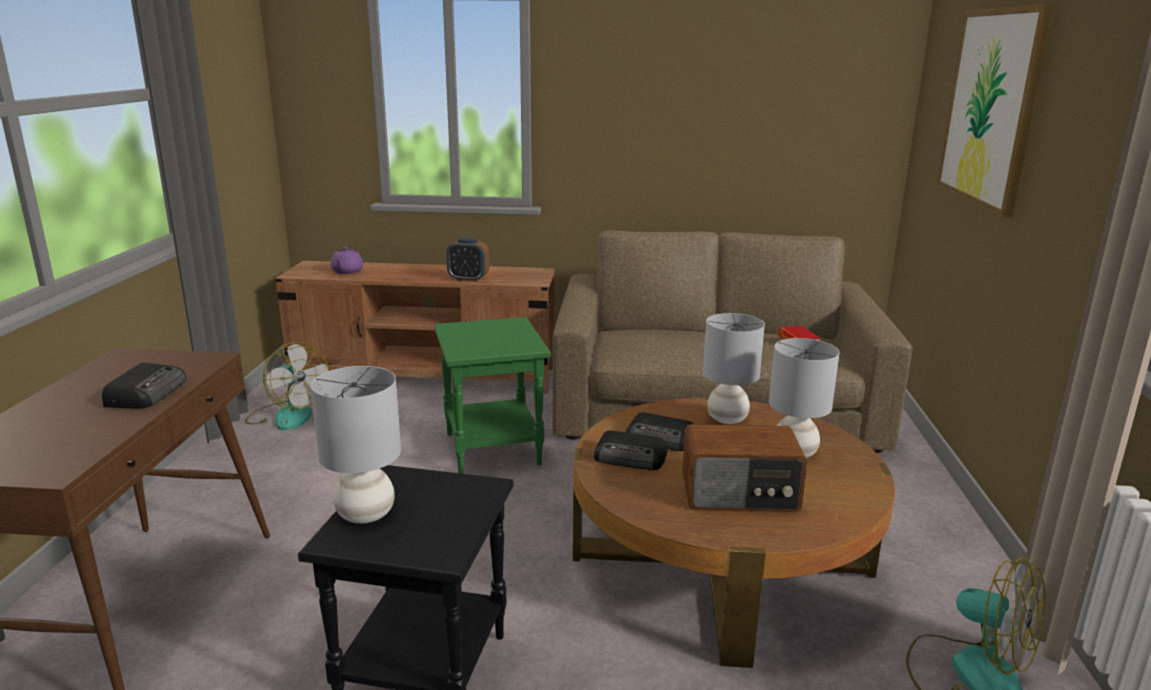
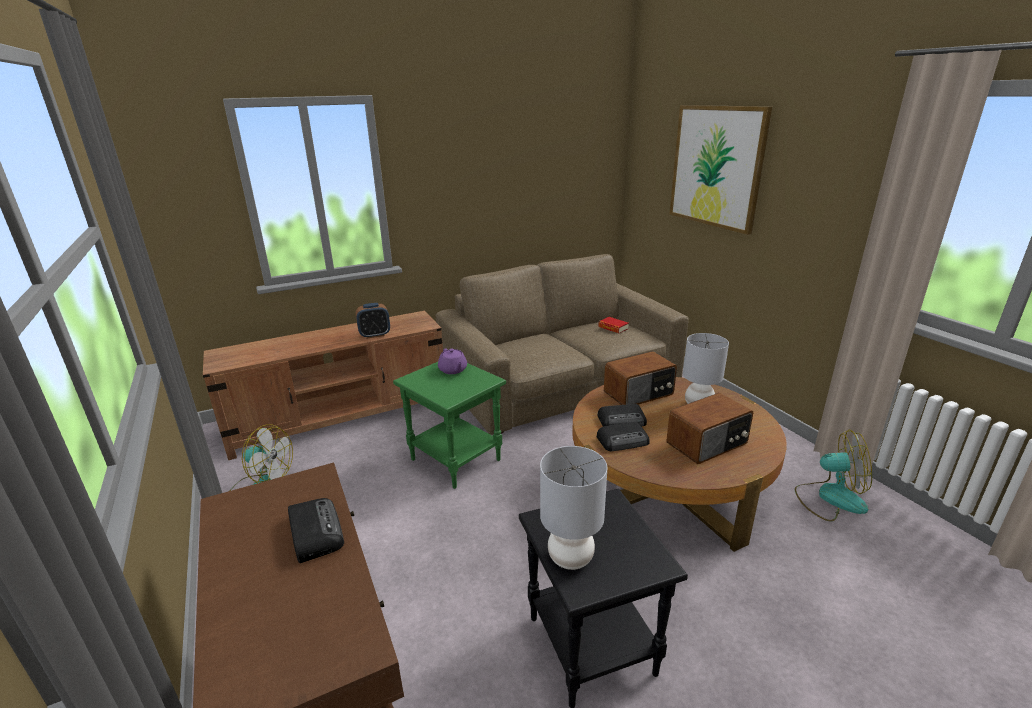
camera: 30 degrees left, 5 degrees up
purple teapot [331,247,363,274] -> purple teapot moved to [438,348,467,374]
grey table lamp [703,313,765,424] -> radio [604,351,677,405]

